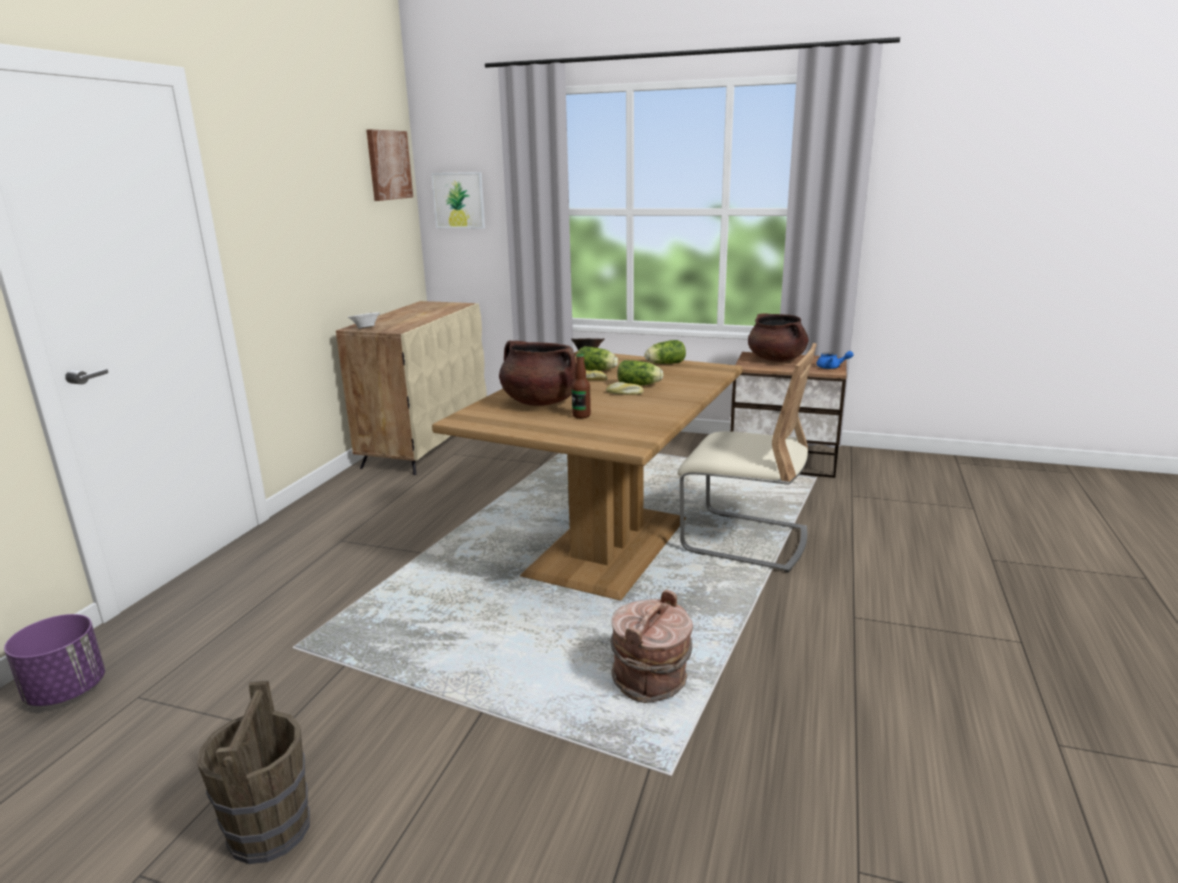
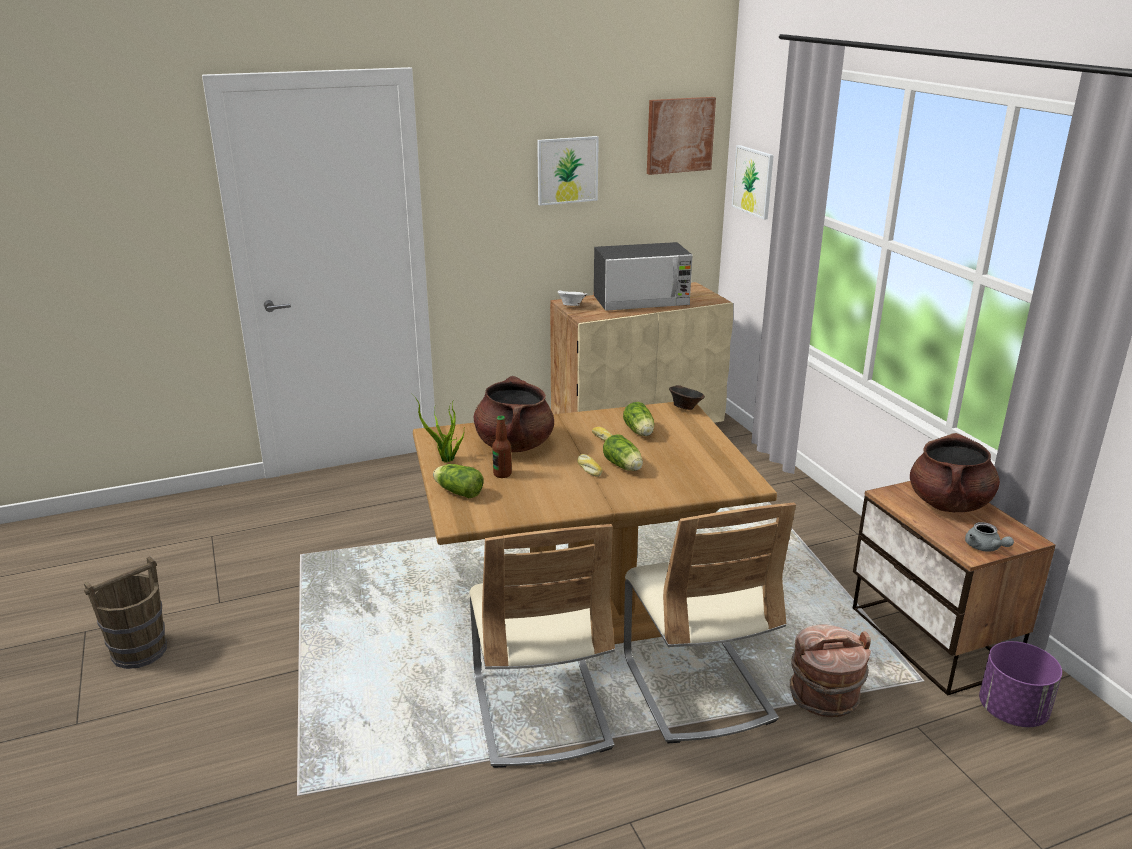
camera: 50 degrees right, 5 degrees up
purple planter [4,614,105,706] -> purple planter moved to [979,641,1062,727]
brown bucket [610,590,693,703] -> brown bucket moved to [790,624,871,717]
lettuce [645,340,686,364] -> lettuce moved to [433,464,484,498]
blue teapot [817,351,854,369] -> grey teapot [965,522,1014,551]
none -> potted plant [411,393,465,463]
none -> beige chair [469,524,615,768]
none -> picture [537,136,599,206]
none -> microwave [594,242,693,311]

